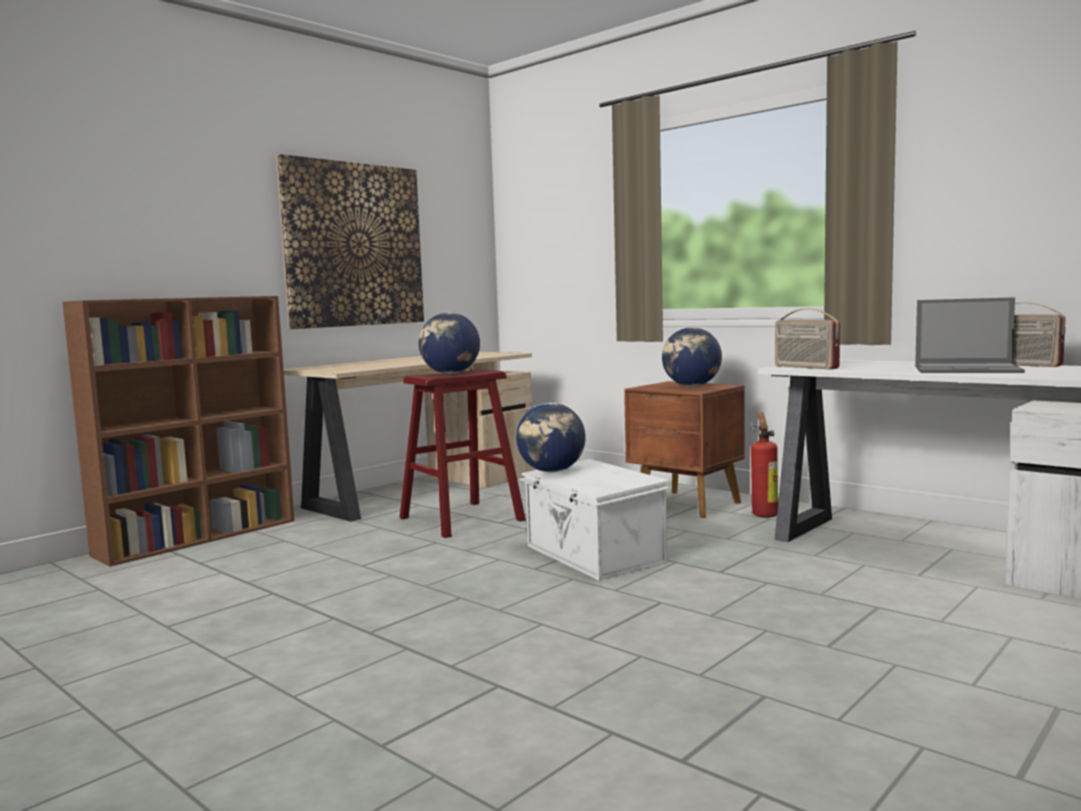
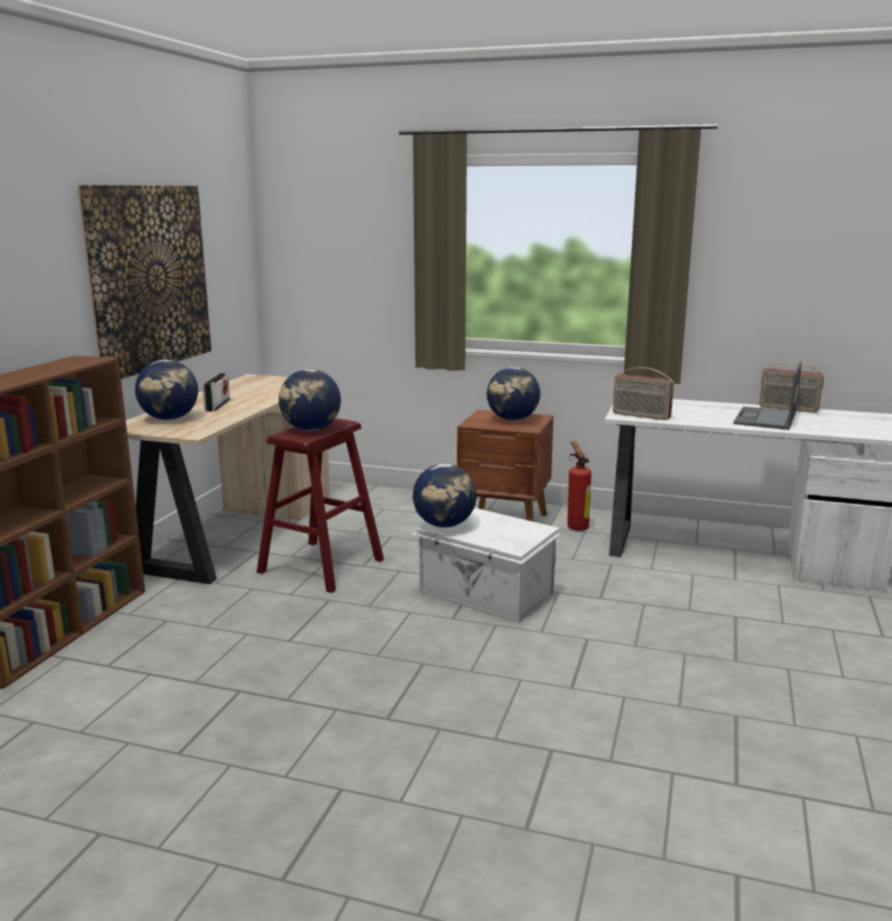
camera: 25 degrees left, 10 degrees up
laptop [915,297,1025,373] -> laptop turned 120 degrees clockwise [733,362,802,430]
none -> globe [135,360,198,420]
none -> radio [203,373,230,412]

